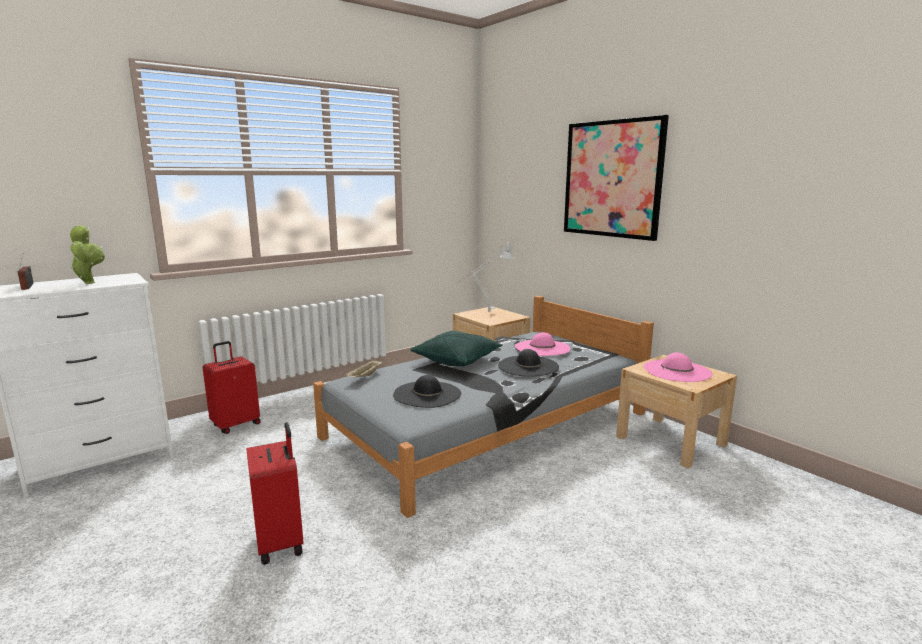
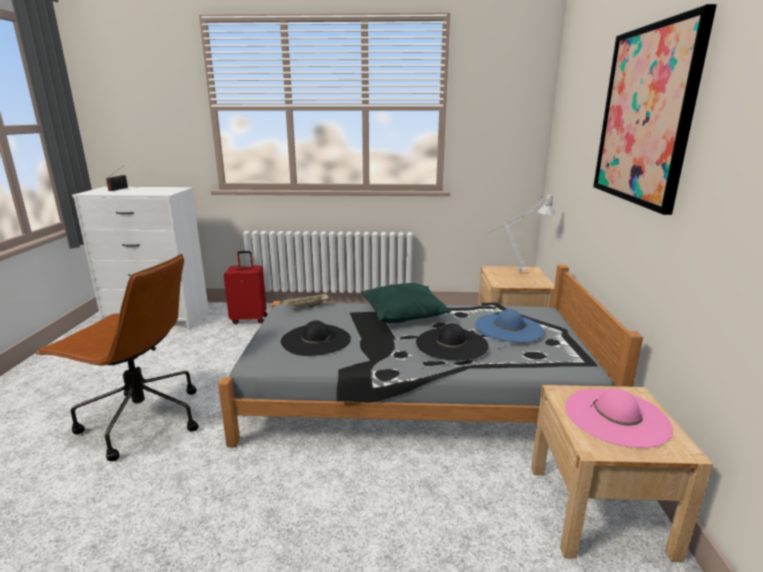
camera: 40 degrees right, 5 degrees up
potted plant [70,225,105,284] -> none
red suitcase [246,422,304,565] -> brown office chair [36,254,199,461]
pink hat [515,332,570,356] -> blue hat [475,309,544,343]

